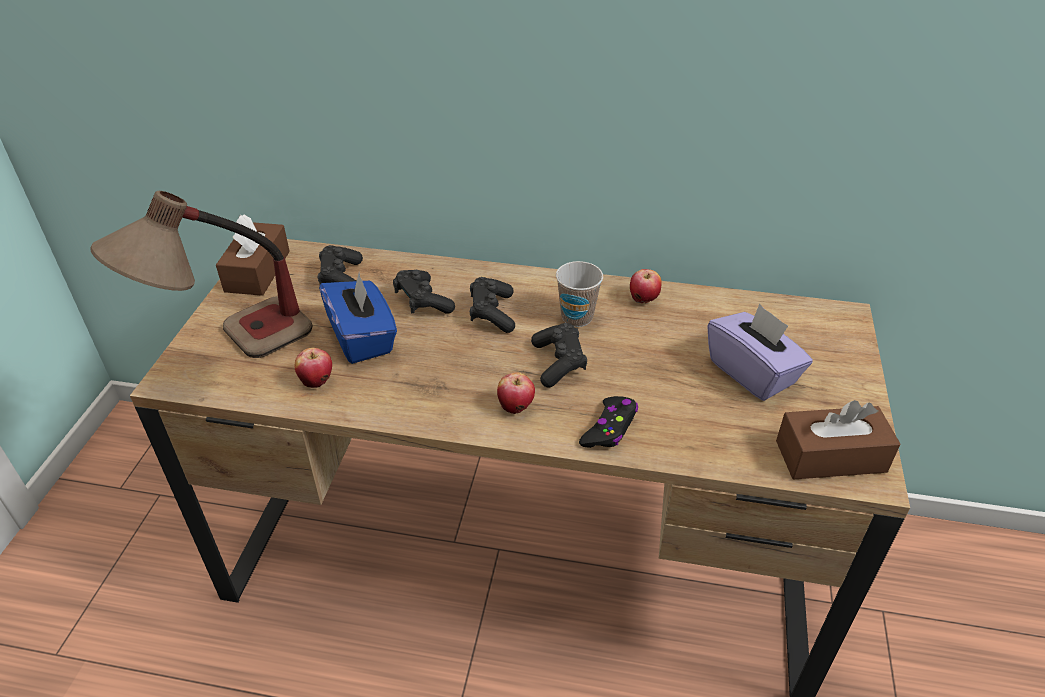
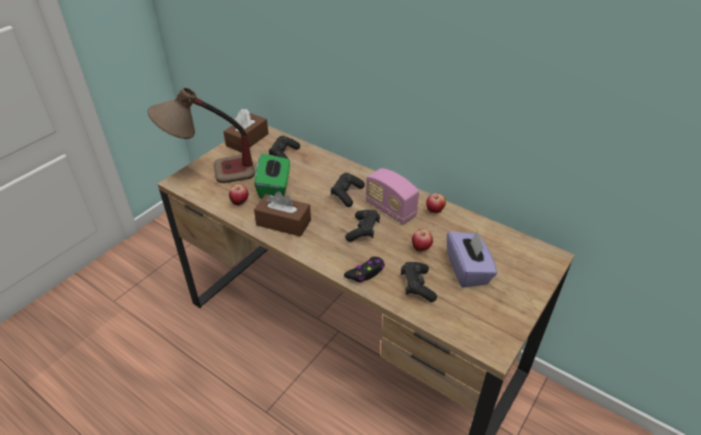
camera: 25 degrees right, 0 degrees up
blue tissue box [319,273,397,364] -> green tissue box [254,154,290,199]
black game controller [393,270,455,314] -> black game controller moved to [401,262,437,302]
apple [497,372,535,414] -> apple moved to [412,229,433,252]
cup [556,261,603,327] -> radio [366,168,419,224]
brown tissue box [776,400,900,479] -> brown tissue box moved to [254,191,311,237]

